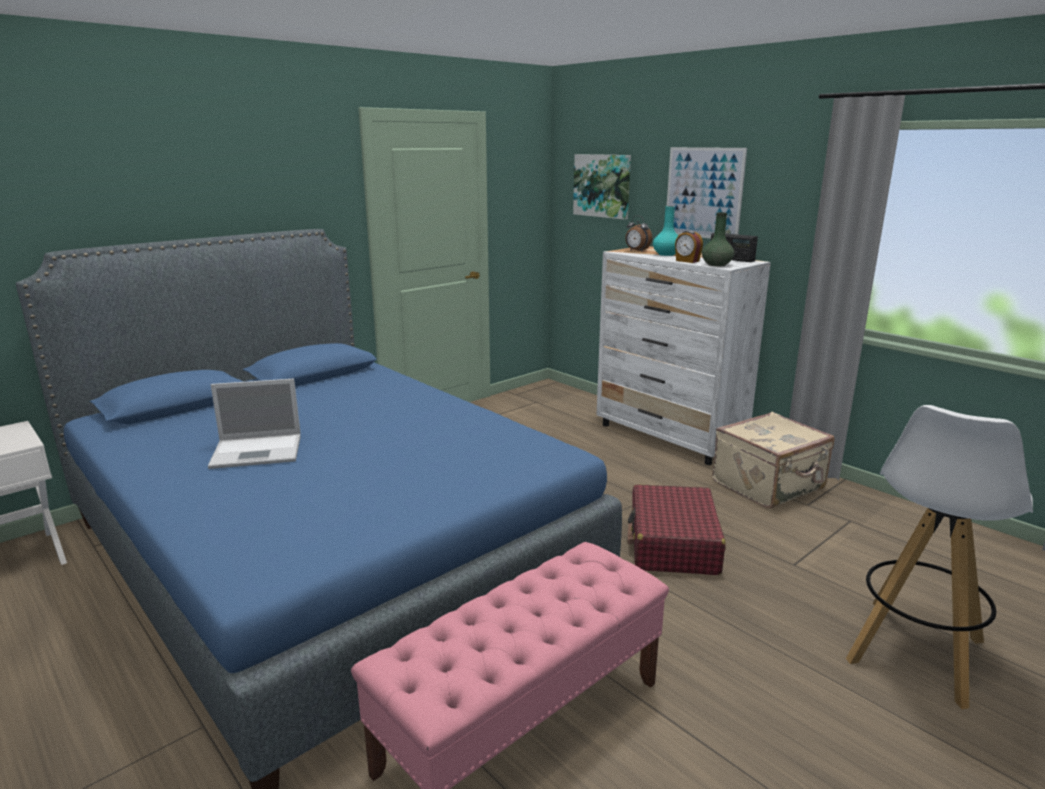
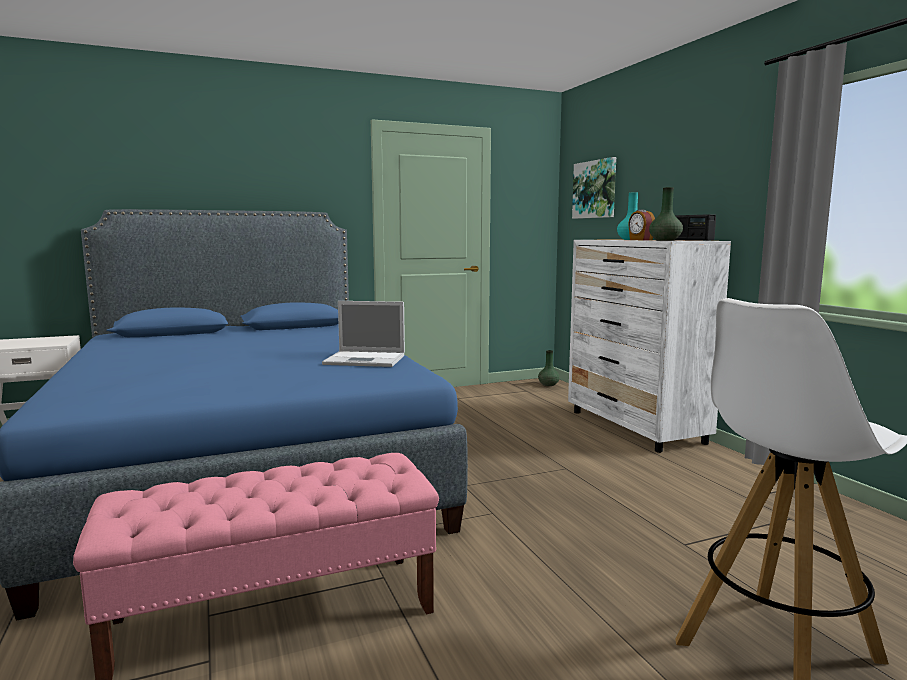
camera: 20 degrees right, 10 degrees down
laptop [208,379,301,469] -> laptop moved to [322,301,405,367]
alarm clock [625,216,652,252] -> none
red suitcase [628,484,726,575] -> none
picture [667,147,747,239] -> none
beige suitcase [712,412,834,508] -> none
none -> green vase [538,350,560,386]

